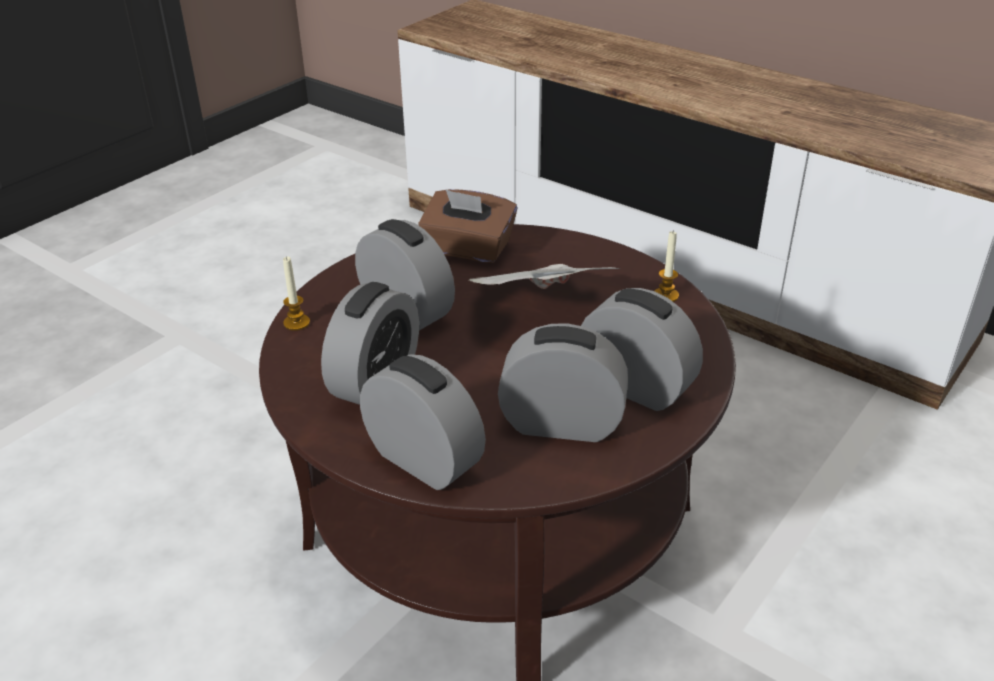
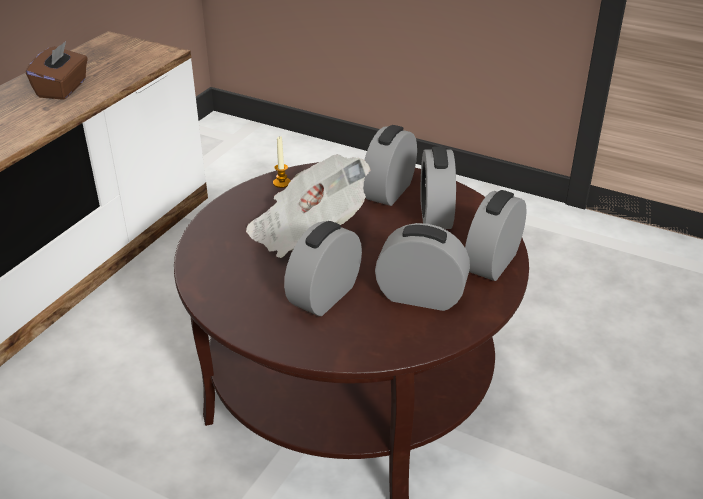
camera: 100 degrees left, 0 degrees up
candle [283,256,310,331] -> none
brown tissue box [418,189,517,263] -> brown tissue box moved to [26,41,88,100]

